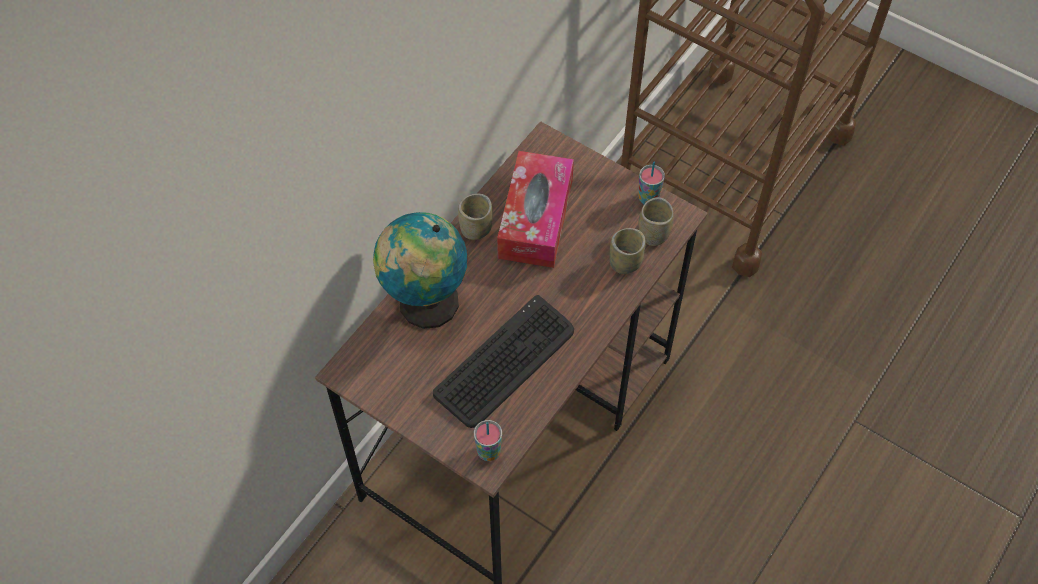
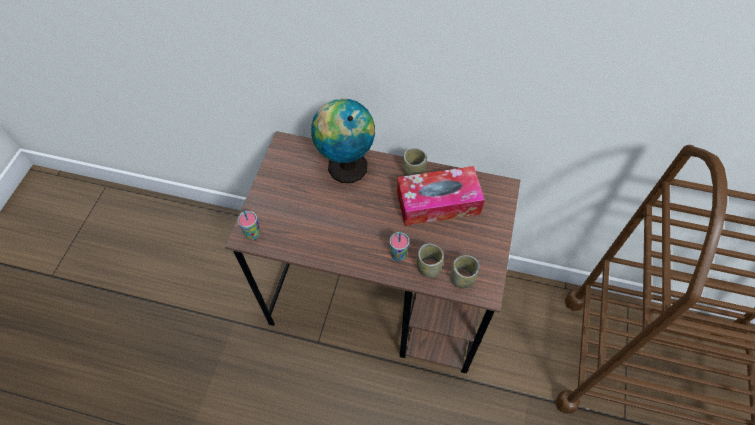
camera: 70 degrees right, 0 degrees up
keyboard [433,295,574,428] -> none
cup [638,162,665,204] -> cup moved to [390,232,409,261]

